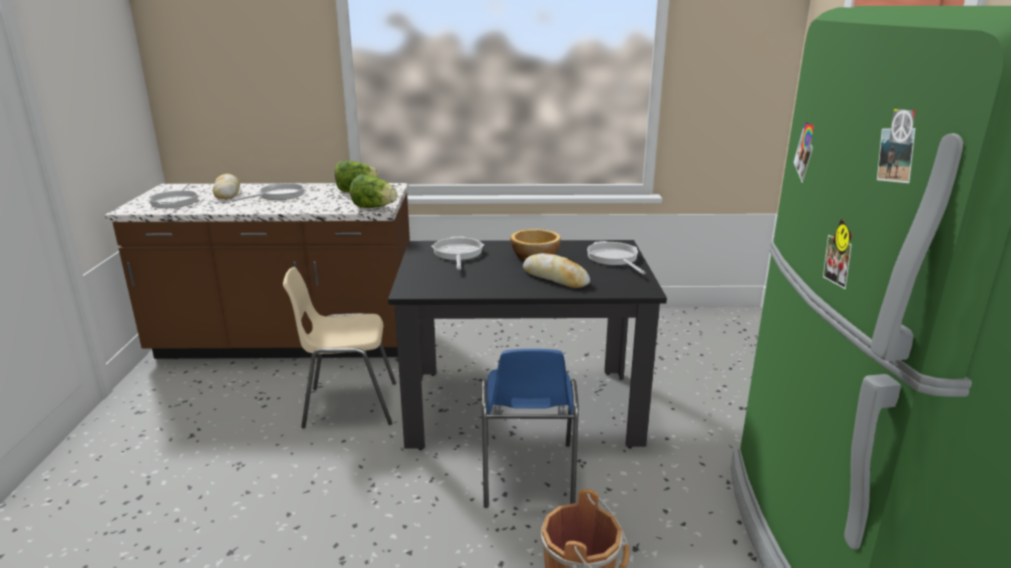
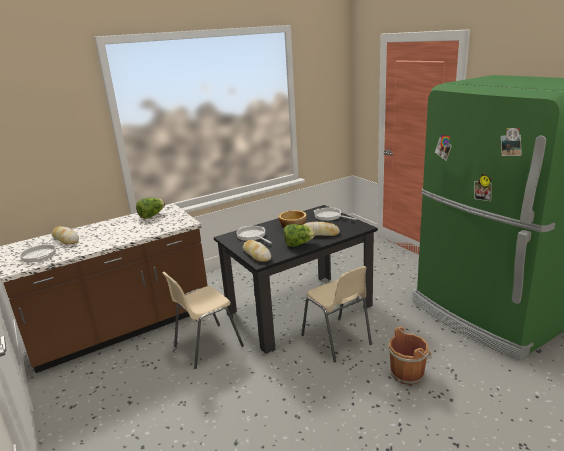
camera: 30 degrees left, 0 degrees up
frying pan [231,183,306,201] -> none
lettuce [350,175,398,208] -> lettuce moved to [284,224,315,247]
blue chair [481,349,579,508] -> beige chair [302,266,372,362]
none -> bread [243,240,271,262]

